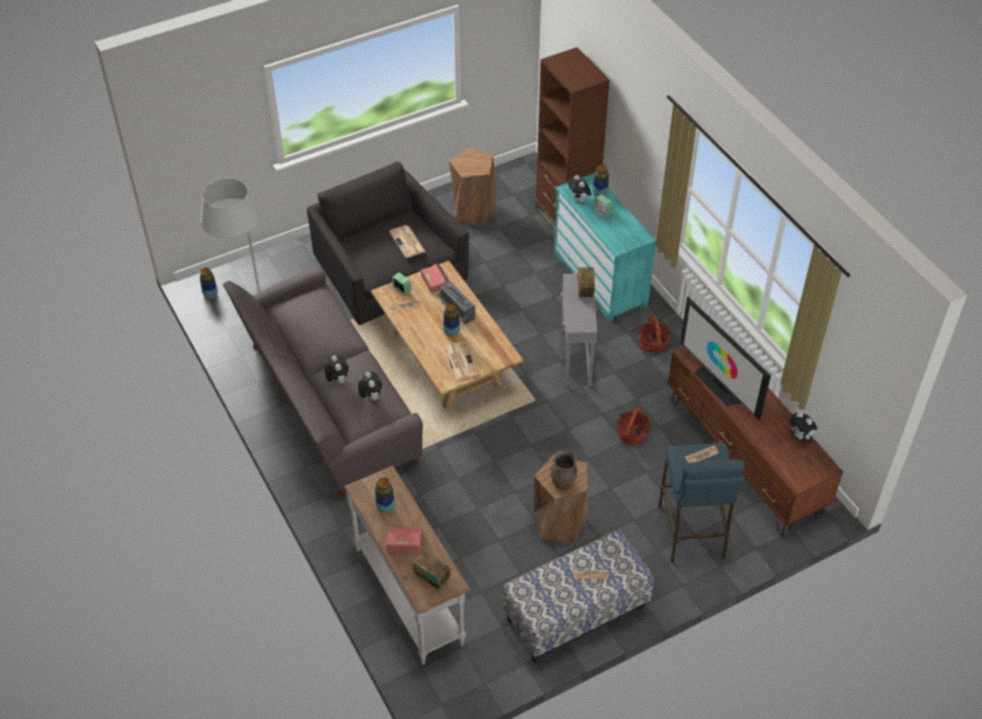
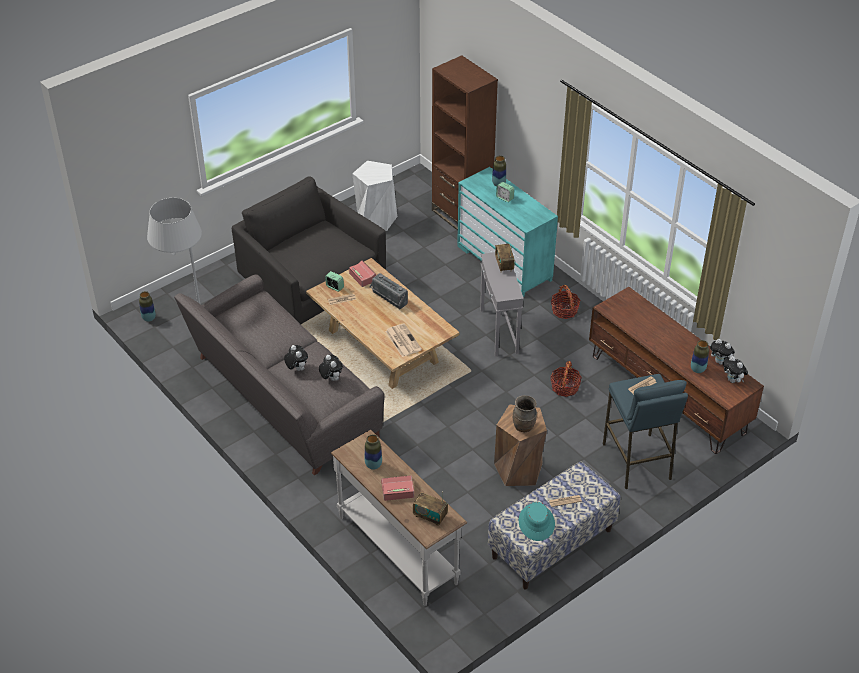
camera: 10 degrees left, 5 degrees down
newspaper [389,225,425,258] -> none
vase [443,303,460,337] -> vase moved to [691,340,709,373]
brown stool [449,148,497,226] -> white stool [352,161,397,231]
plush toy [568,175,591,203] -> plush toy moved to [723,356,748,383]
television [680,297,771,420] -> none
none -> turquoise hat [519,502,555,541]

